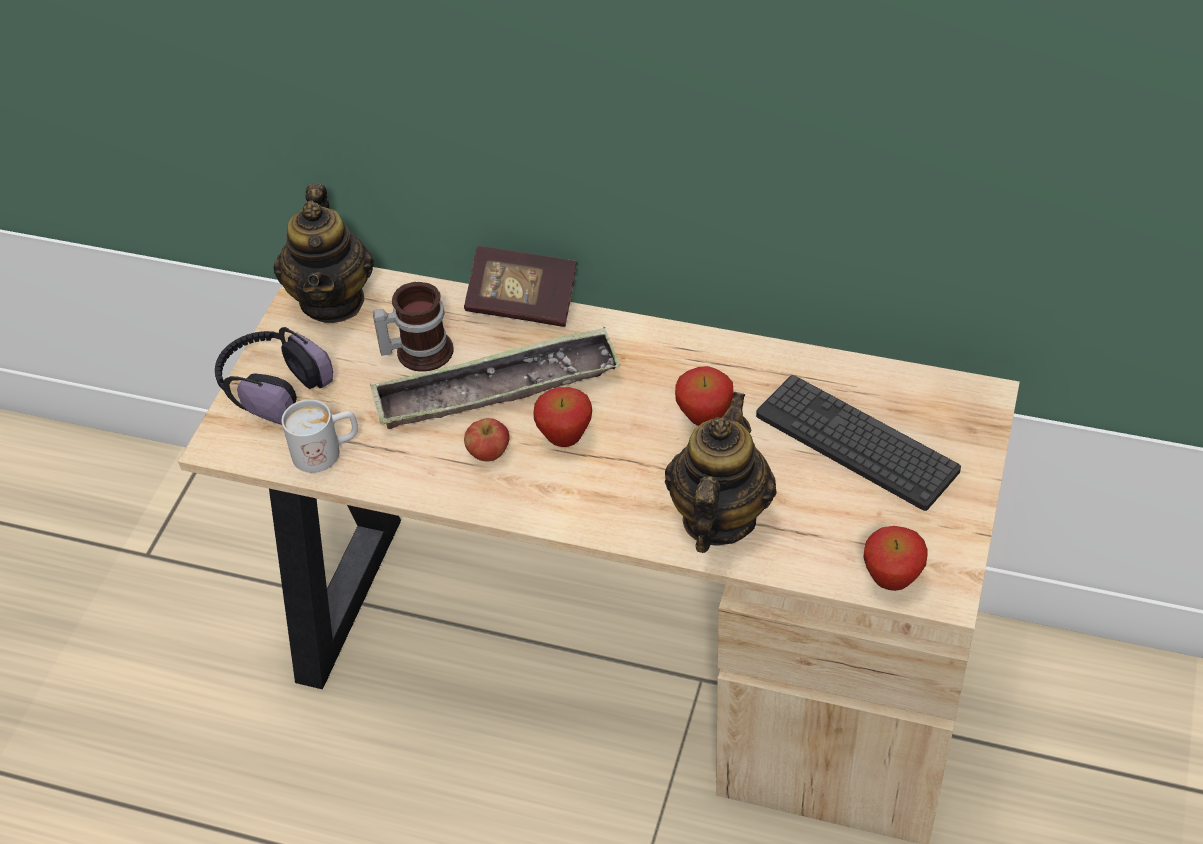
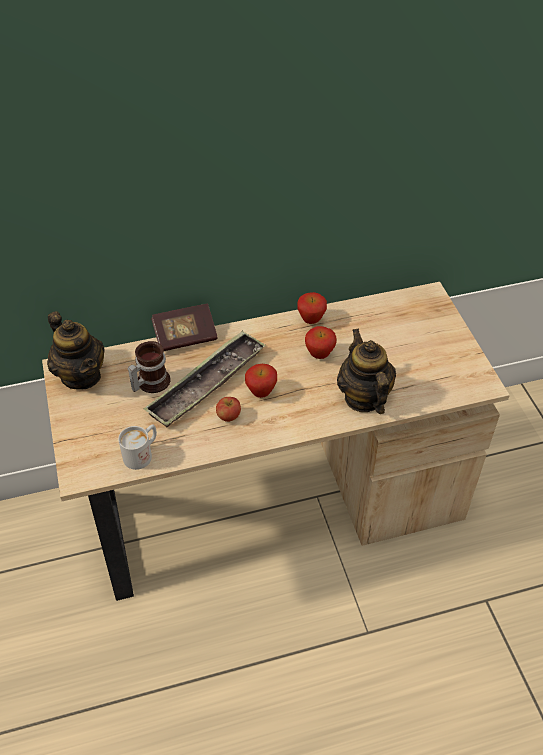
camera: 35 degrees left, 0 degrees up
headphones [215,327,333,425] -> none
keyboard [756,375,961,511] -> none
apple [863,526,927,591] -> apple moved to [297,292,327,324]

